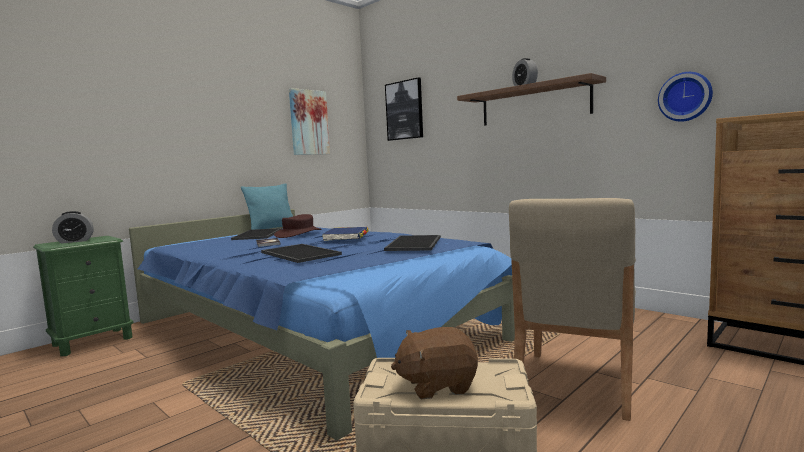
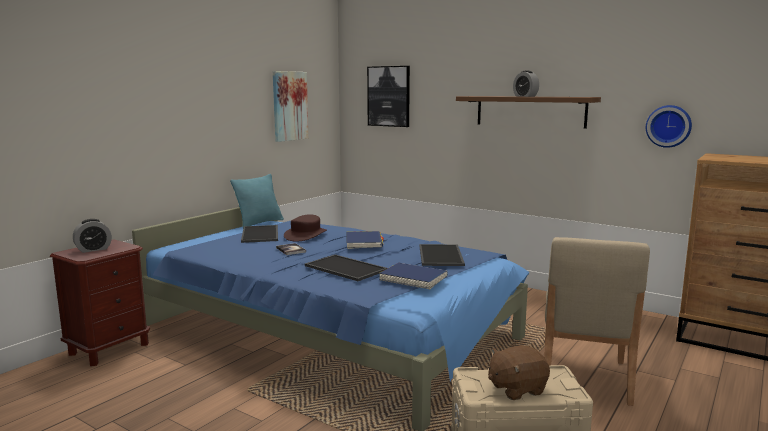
camera: 10 degrees left, 5 degrees up
green nightstand [33,236,134,356] -> brown nightstand [50,239,150,366]
none -> blue book [379,263,448,289]

